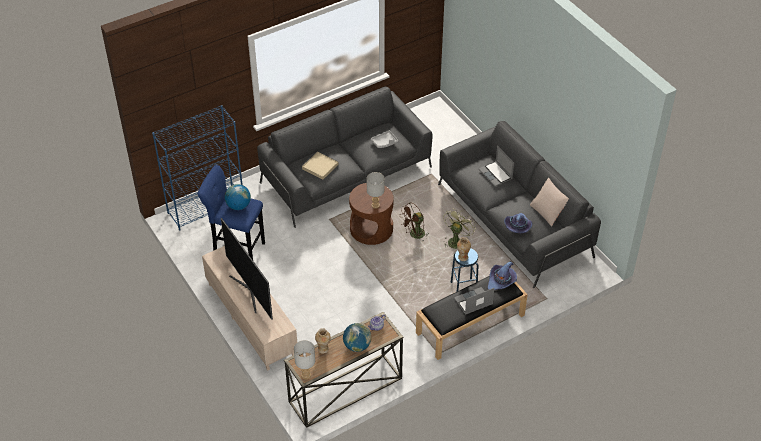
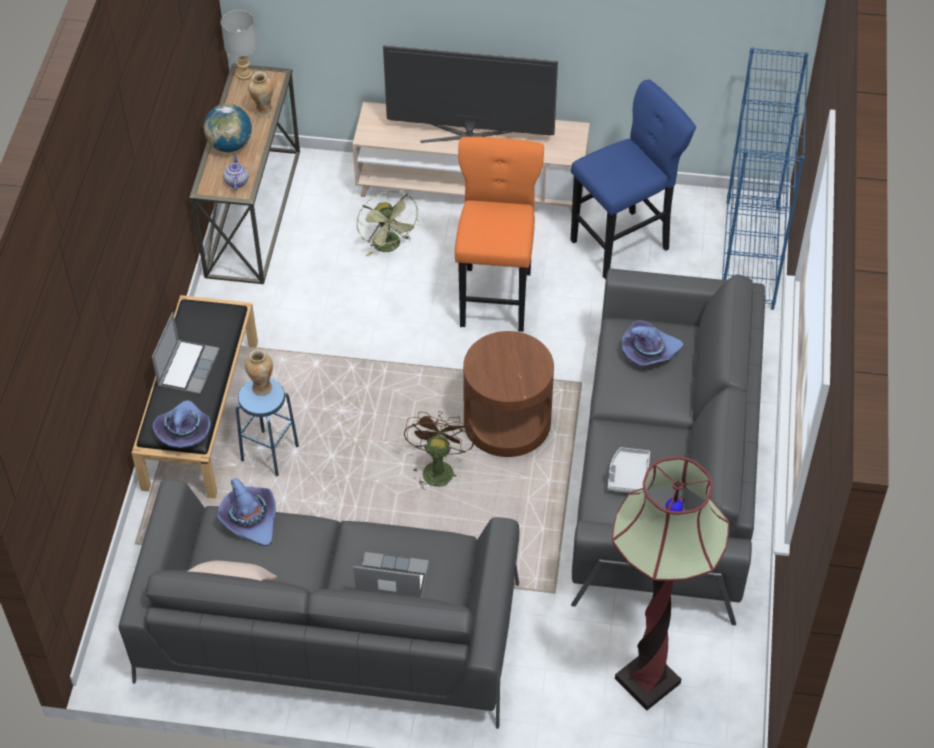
camera: 130 degrees right, 5 degrees up
globe [225,184,251,210] -> none
beige tray [302,152,338,180] -> purple hat [621,320,683,366]
grey table lamp [367,172,385,209] -> none
green fan [443,208,476,249] -> green fan moved to [357,191,420,257]
none -> orange stool [455,137,544,332]
none -> floor lamp [612,456,729,710]

